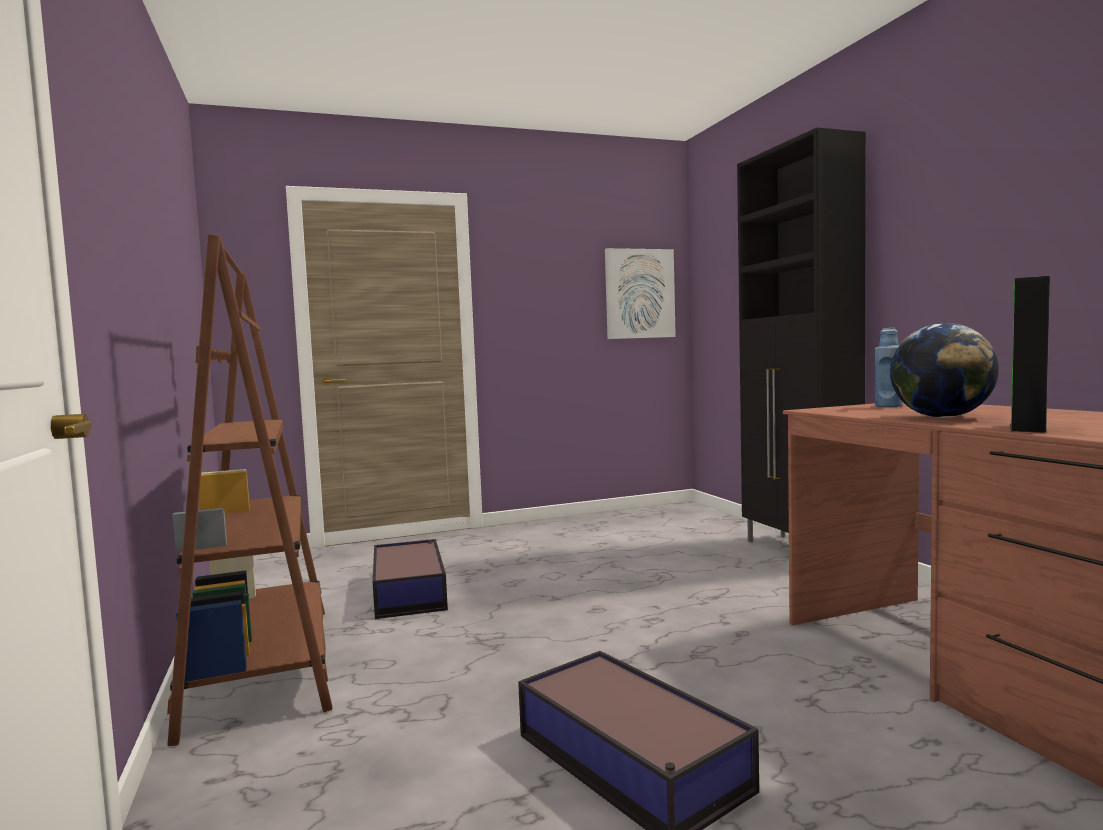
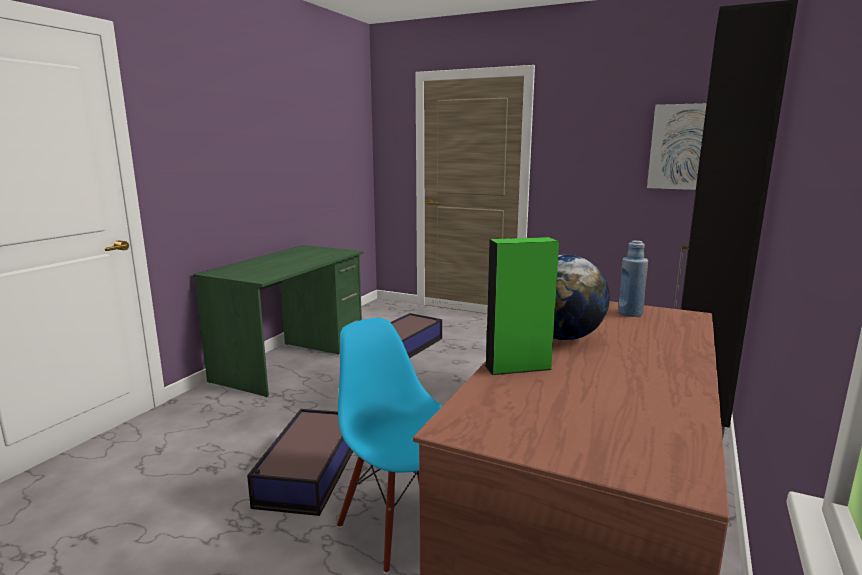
camera: 45 degrees right, 10 degrees up
brown bookcase [167,234,333,746] -> green desk [193,245,363,397]
none -> blue chair [337,318,442,574]

